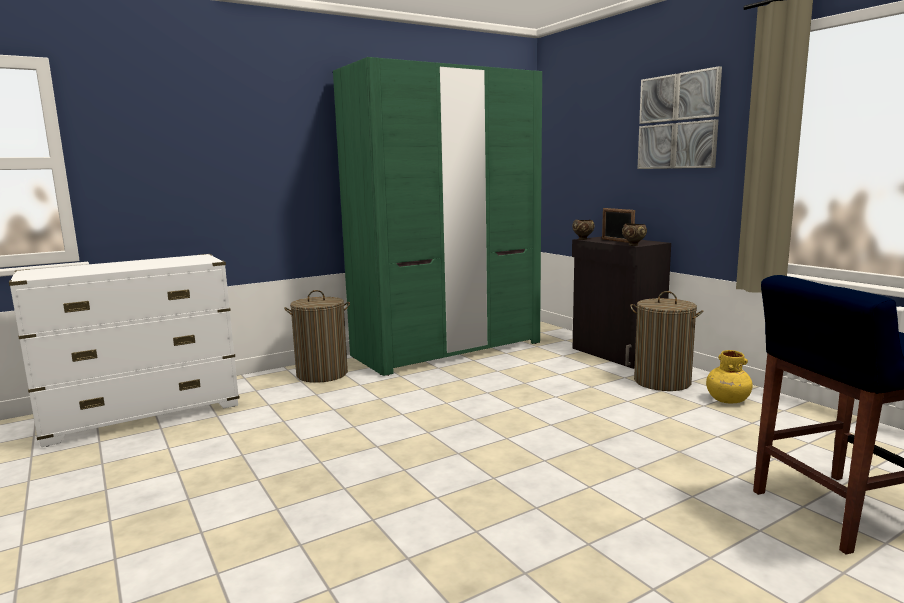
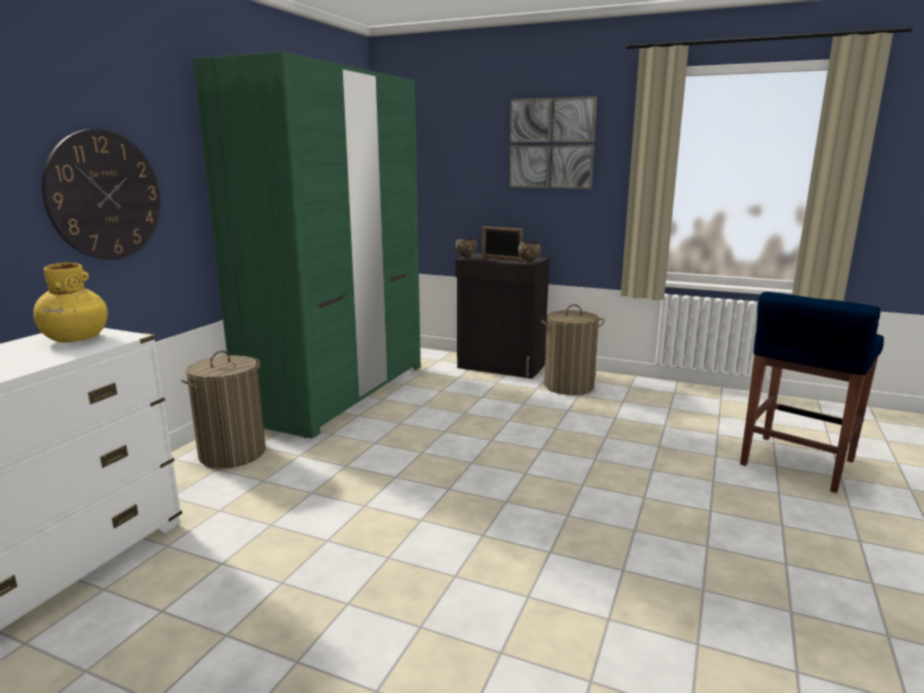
camera: 35 degrees left, 5 degrees up
yellow vase [706,350,753,403] -> yellow vase moved to [33,262,108,343]
none -> wall clock [42,129,161,260]

